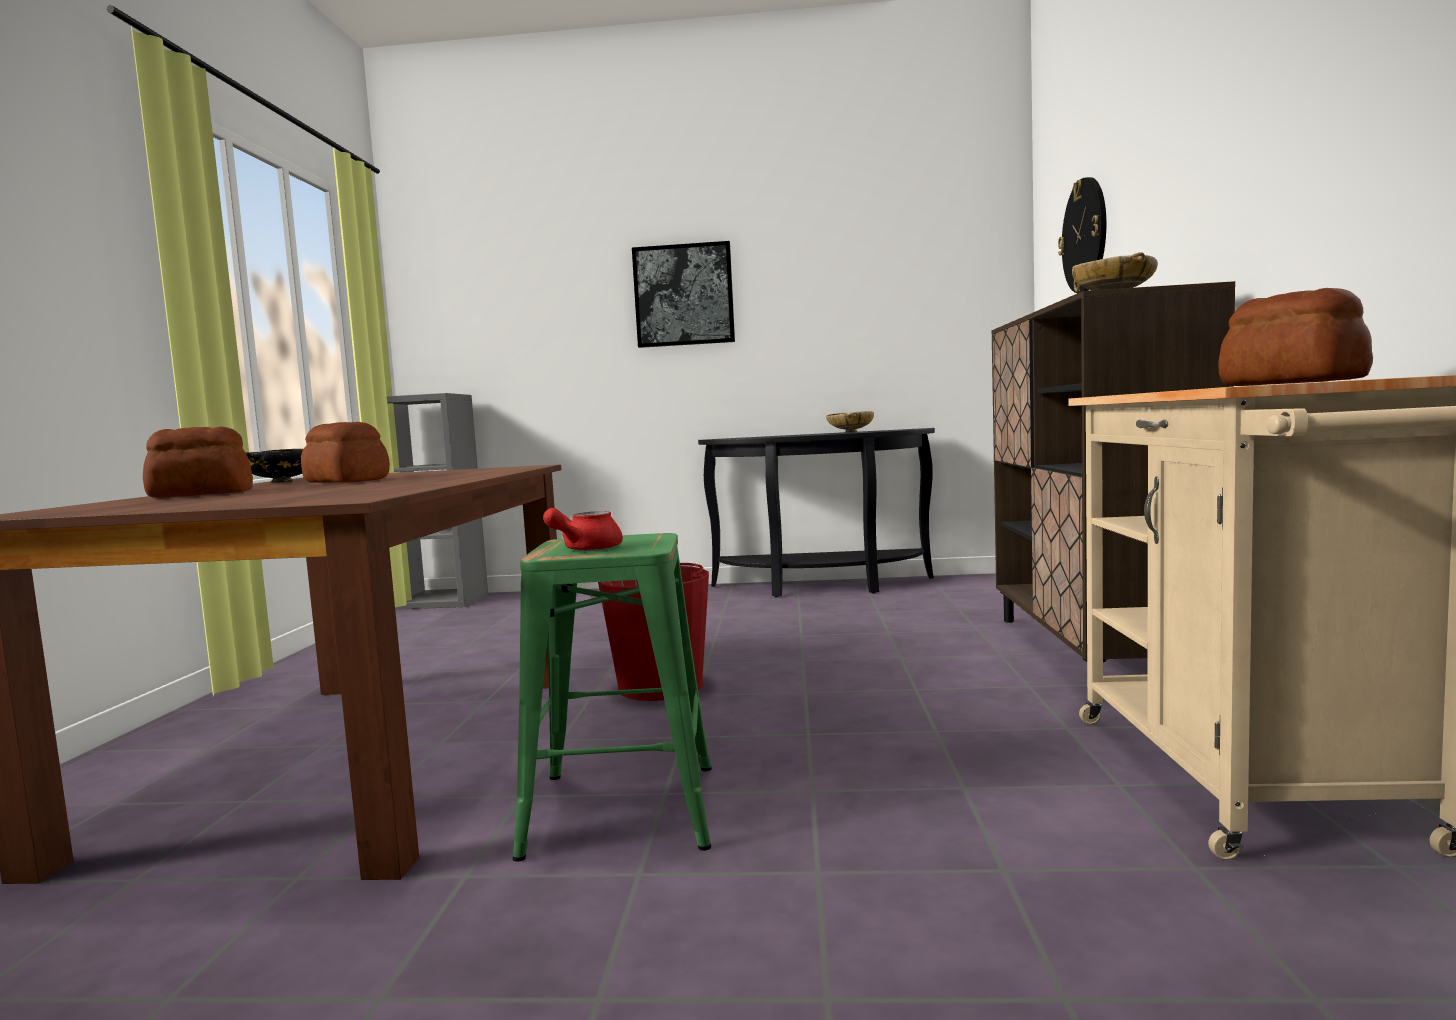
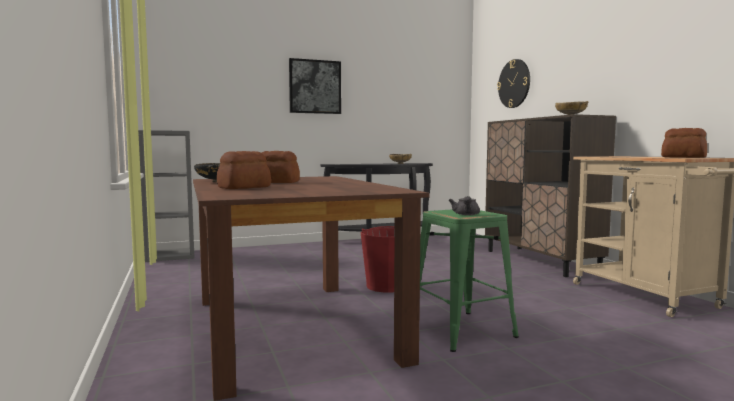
camera: 25 degrees left, 0 degrees up
red teapot [543,508,623,551] -> grey teapot [449,196,480,215]

